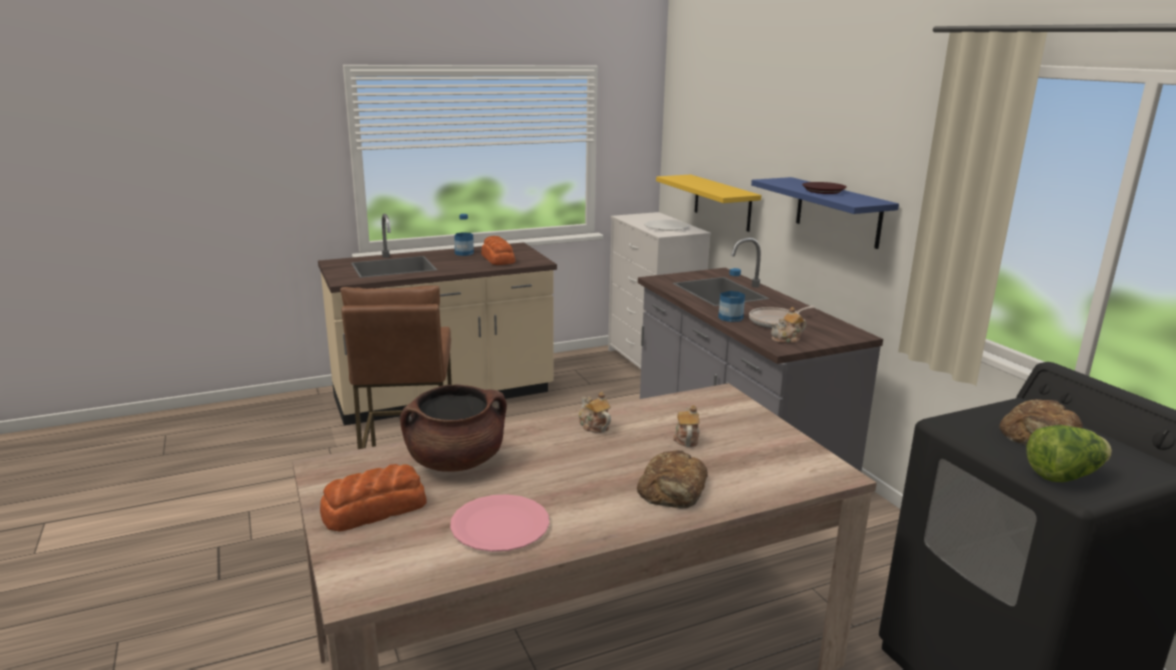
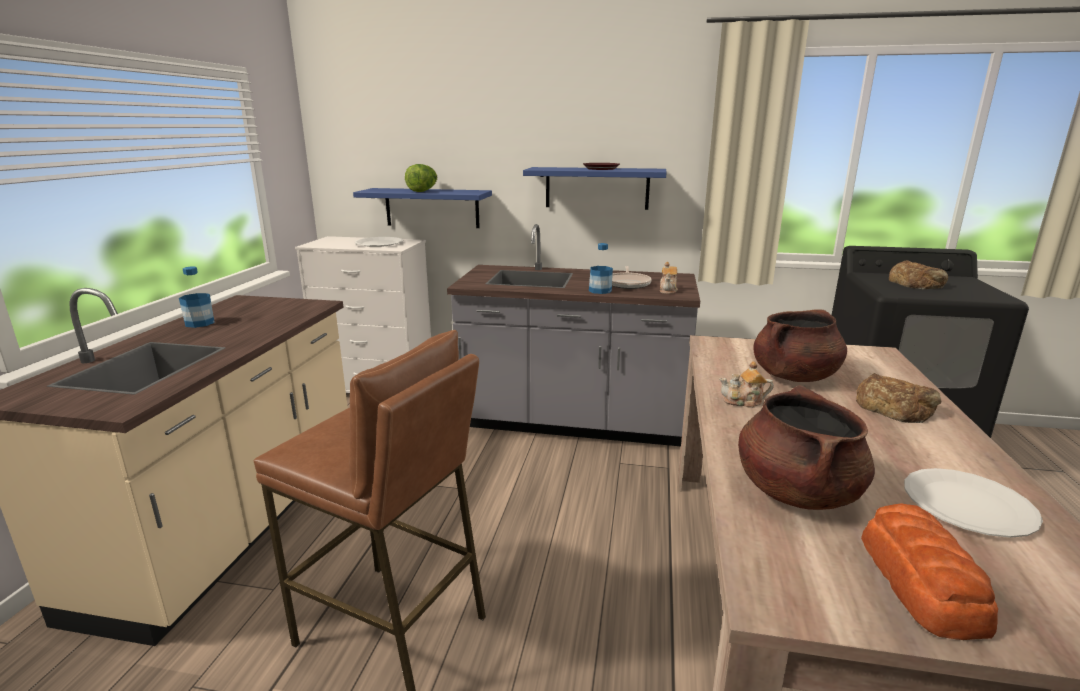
camera: 55 degrees left, 0 degrees up
pink plate [450,494,549,552] -> white plate [904,468,1043,538]
bread [481,236,516,265] -> none
yellow shelf [656,175,762,232] -> blue shelf [353,188,492,228]
teapot [673,405,700,447] -> brown cooking pot [753,309,847,382]
lettuce [1026,425,1112,482] -> lettuce moved to [405,164,437,192]

